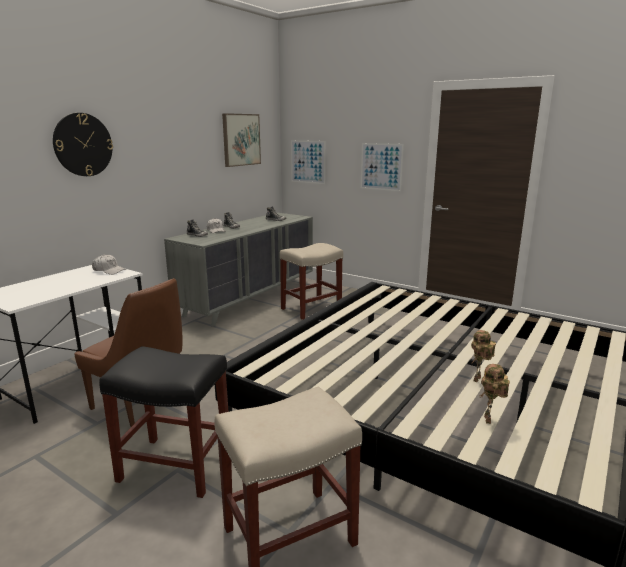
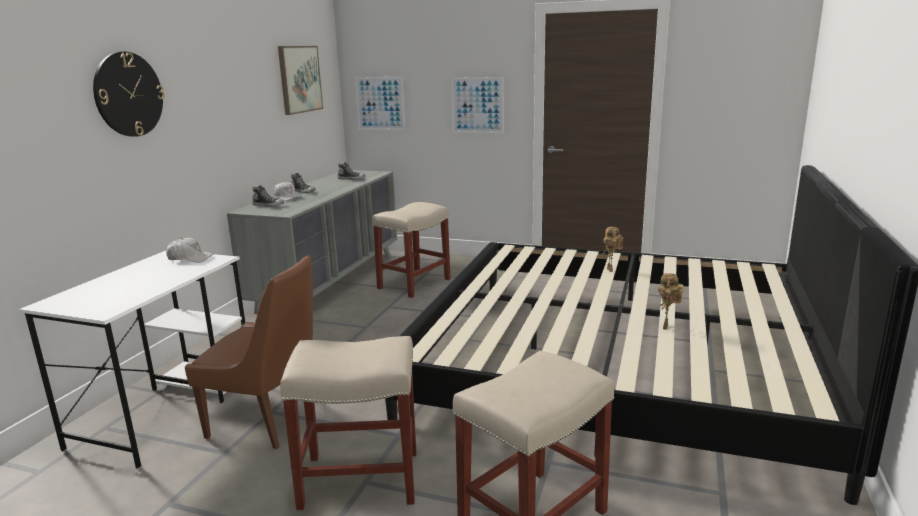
camera: 15 degrees left, 0 degrees up
black stool [99,346,229,498] -> beige stool [280,336,417,510]
toy robot [479,364,510,424] -> toy robot moved to [602,227,623,272]

